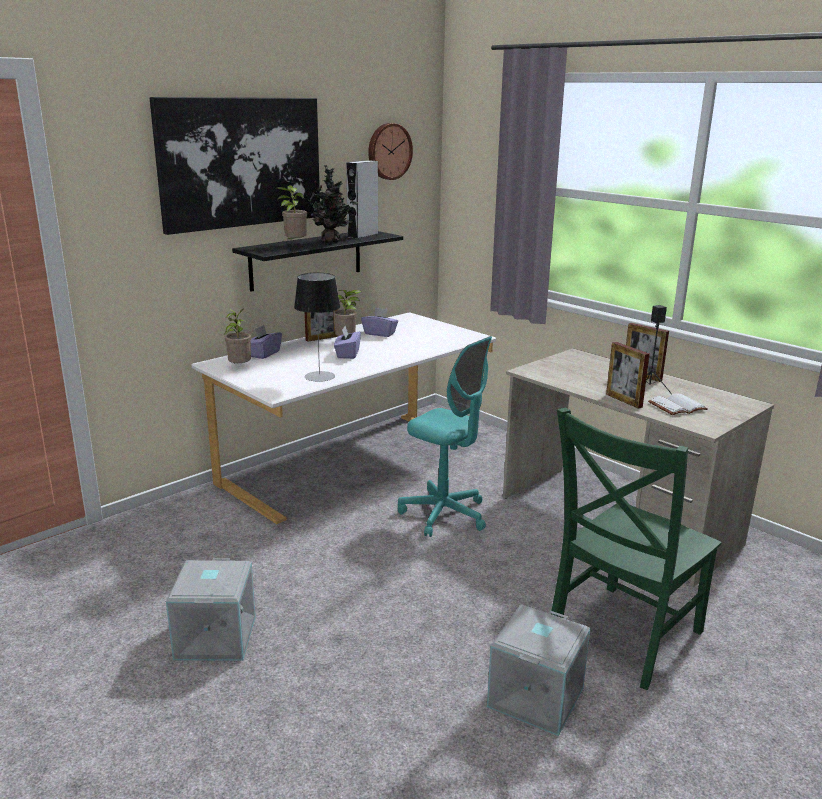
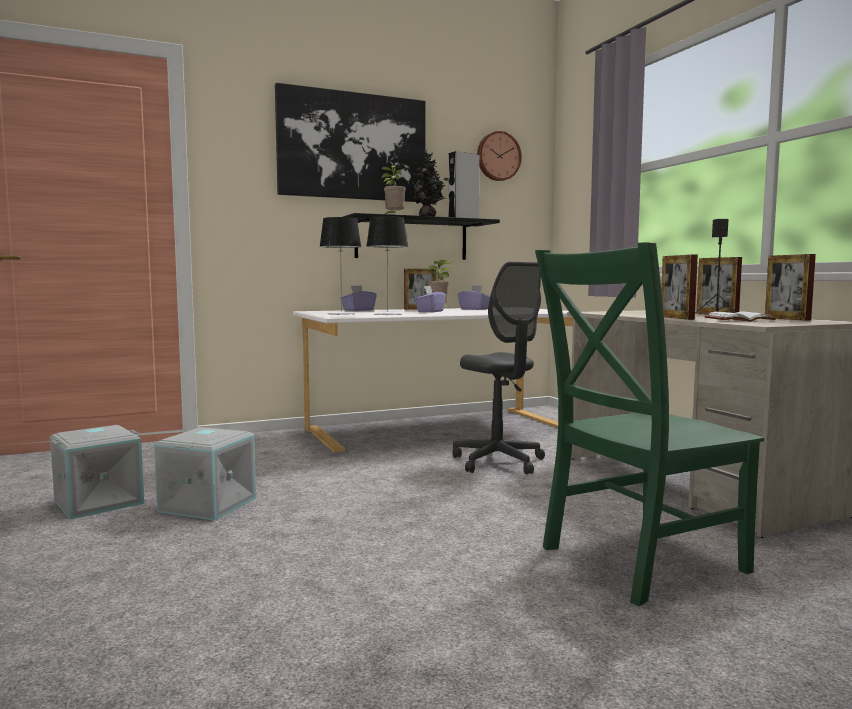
camera: 20 degrees right, 15 degrees down
potted plant [224,309,251,364] -> none
turquoise office chair [398,336,492,537] -> grey office chair [452,262,545,475]
grey storage box [487,604,591,736] -> grey storage box moved to [50,425,144,520]
none -> table lamp [319,217,362,315]
none -> picture frame [765,254,816,321]

